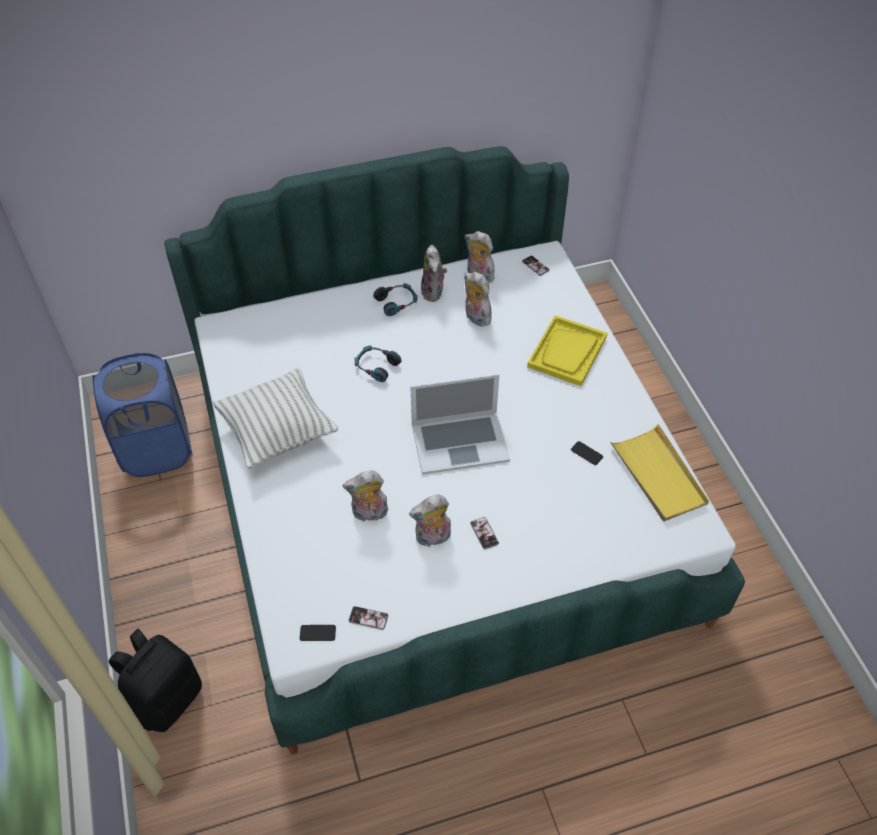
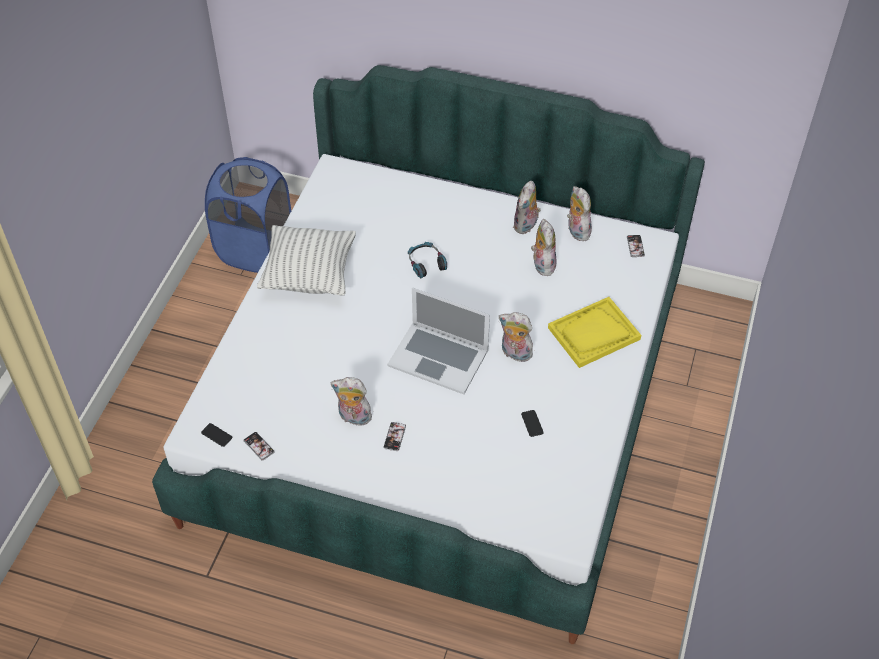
camera: 35 degrees right, 0 degrees up
black backpack [109,629,202,732] -> none
plush toy [343,471,388,521] -> plush toy moved to [499,312,533,362]
headphones [373,283,418,316] -> none
yellow tray [610,424,709,522] -> none

